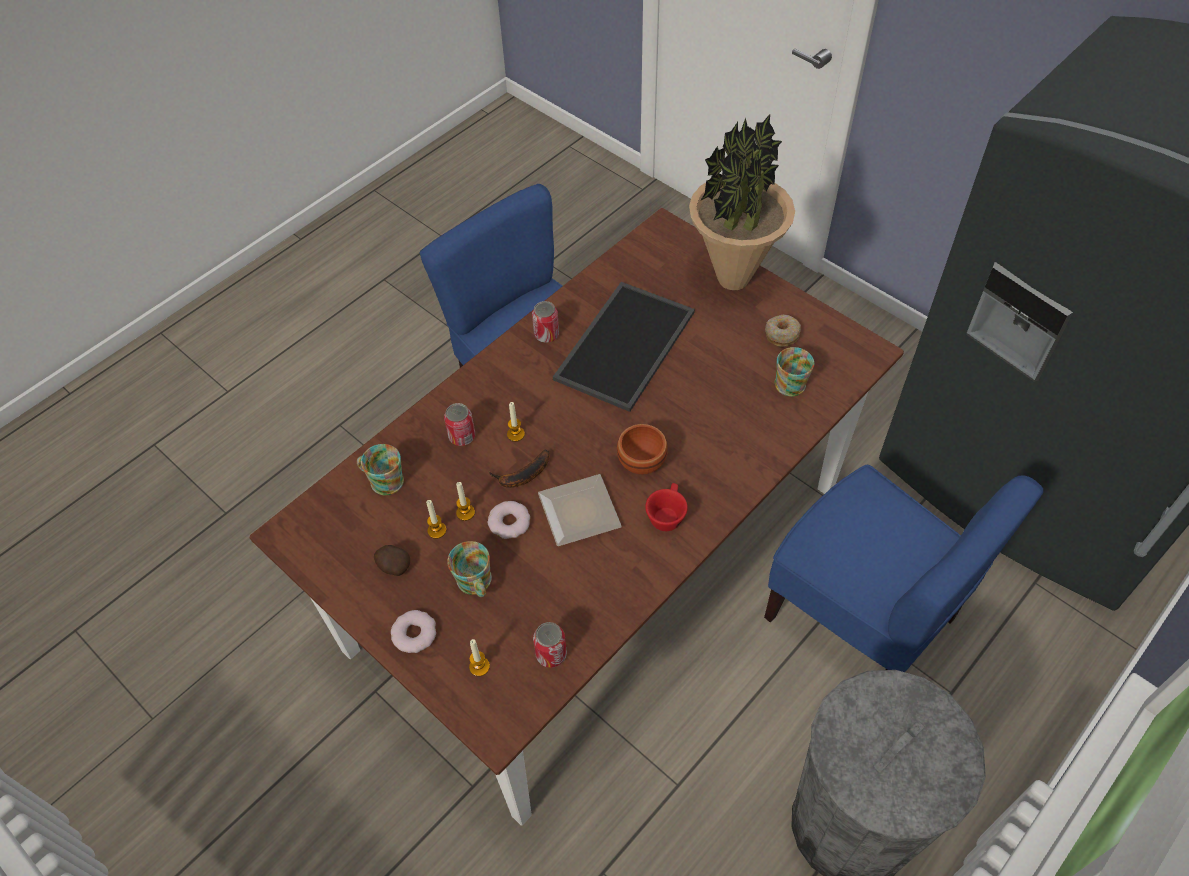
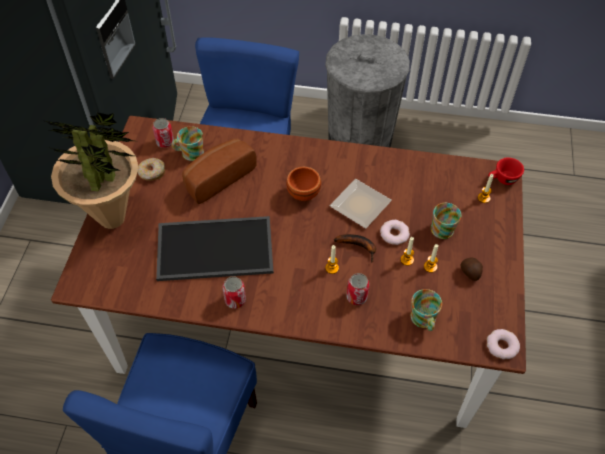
camera: 125 degrees left, 0 degrees up
donut [391,610,436,653] -> donut moved to [487,329,520,359]
can [533,622,567,668] -> can moved to [153,118,174,148]
red cup [645,483,688,531] -> red cup moved to [488,157,524,185]
none -> bread [182,138,257,204]

